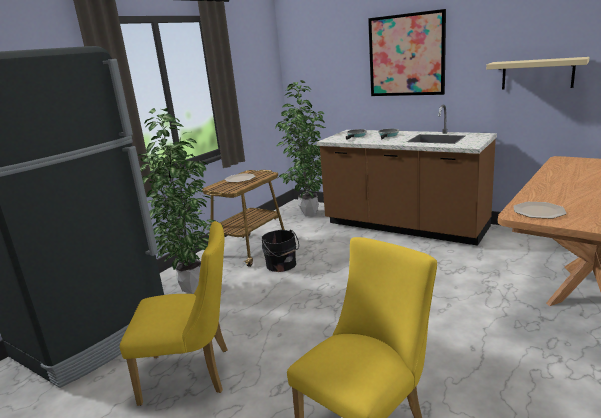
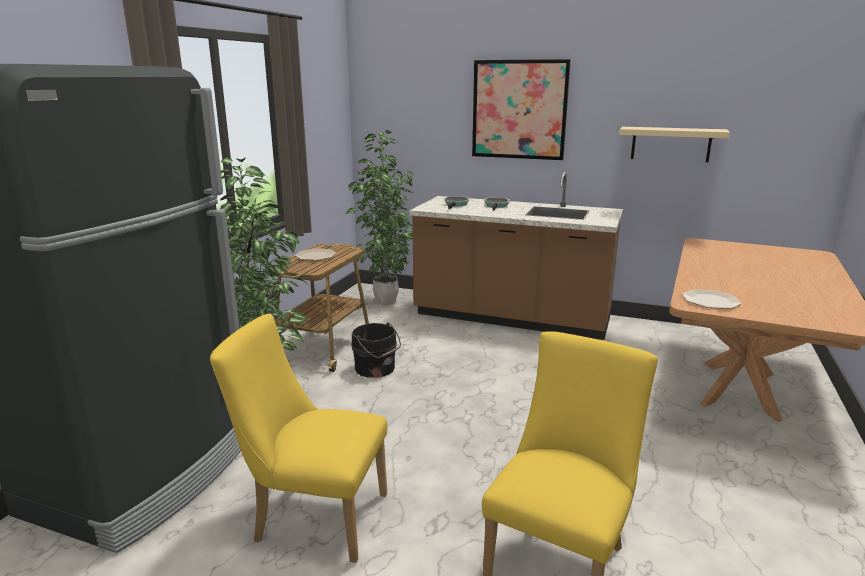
camera: 15 degrees left, 0 degrees up
yellow chair [120,221,228,406] -> yellow chair turned 150 degrees counterclockwise [210,314,387,563]

